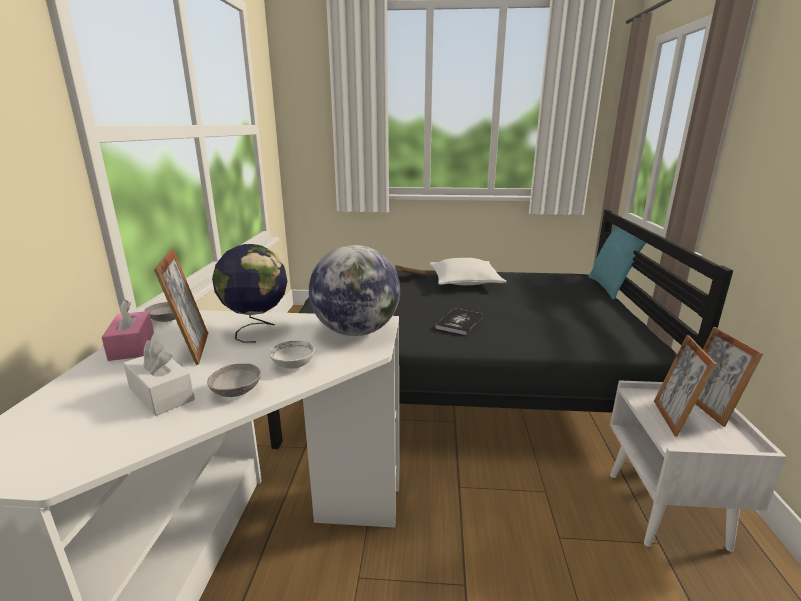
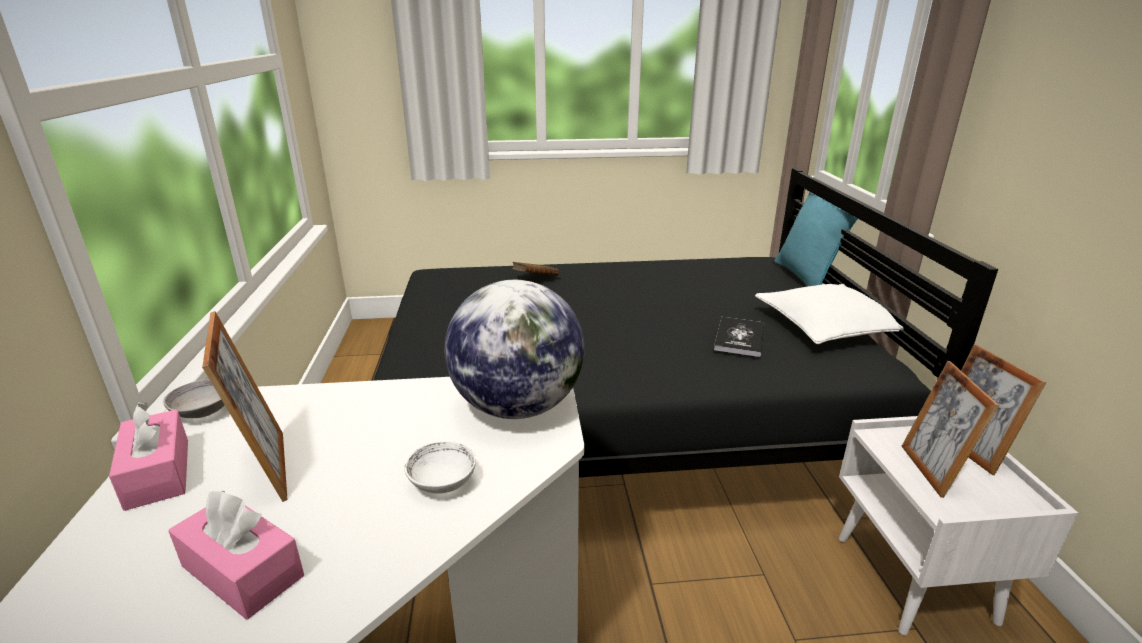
camera: 10 degrees left, 5 degrees up
white tissue box [123,339,195,416] -> pink tissue box [168,491,304,620]
grey bowl [207,363,261,397] -> none
globe [212,244,287,343] -> none
white pillow [430,258,506,285] -> white pillow moved to [755,284,904,344]
book [435,308,483,335] -> book moved to [714,317,764,357]

